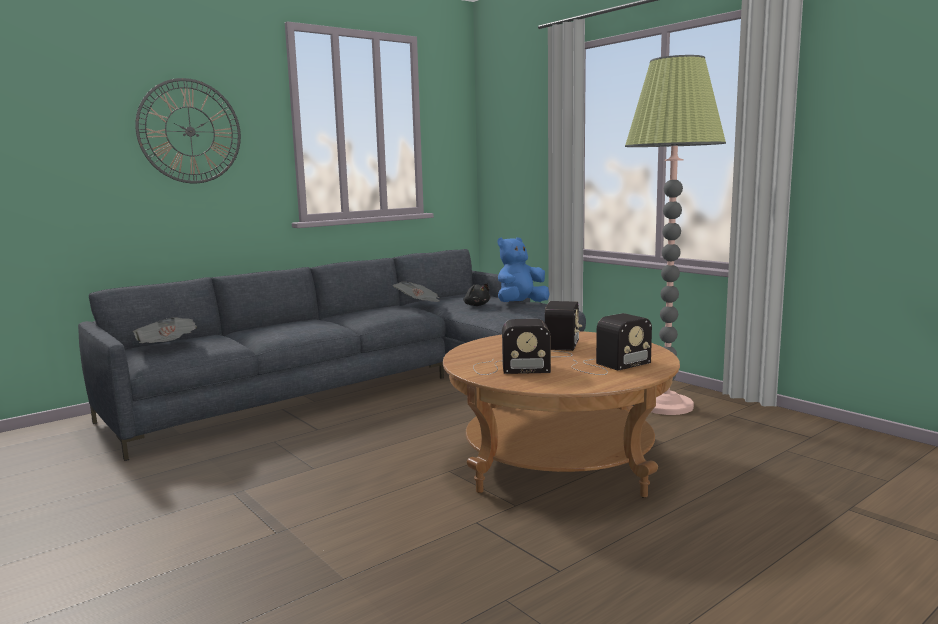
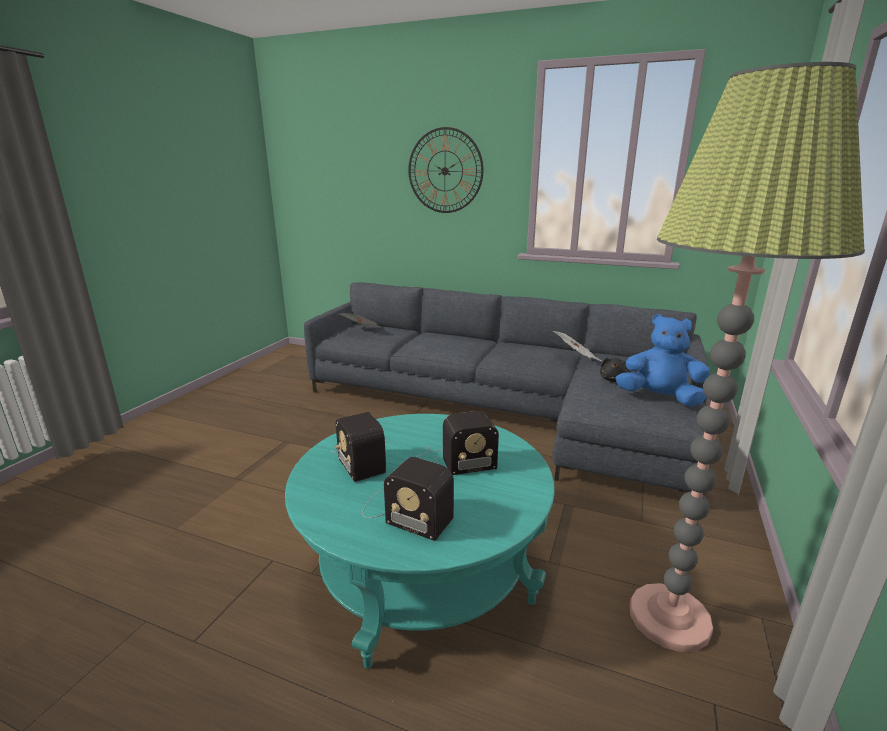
camera: 60 degrees right, 10 degrees up
brown coffee table [443,331,680,498] -> turquoise coffee table [285,414,555,669]

